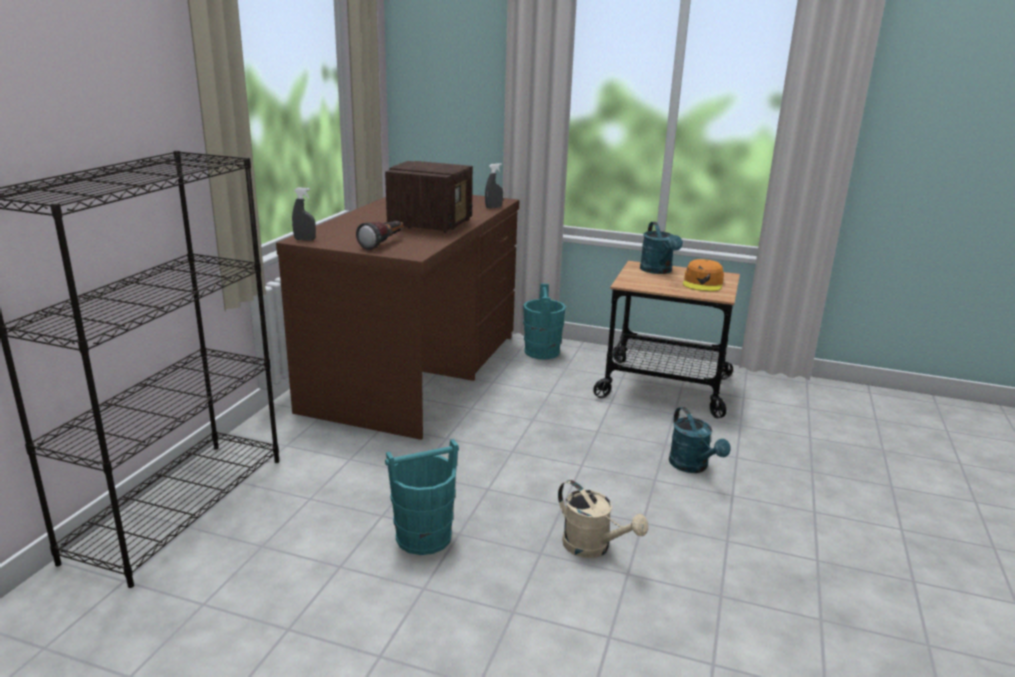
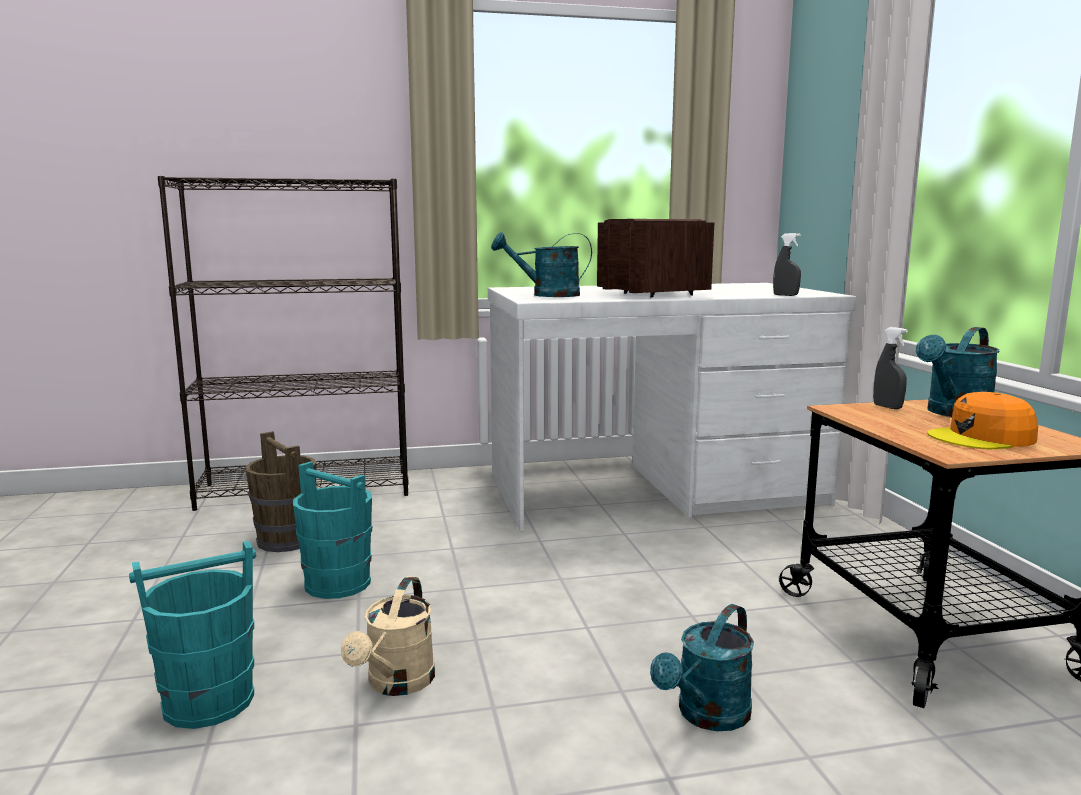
camera: 60 degrees right, 10 degrees down
brown desk [276,195,519,440] -> white desk [488,283,856,532]
grey spray bottle [292,188,316,241] -> grey spray bottle moved to [873,327,908,409]
flashlight [356,221,403,250] -> turquoise watering can [491,232,592,297]
radio [385,161,473,233] -> radio turned 105 degrees counterclockwise [597,219,714,298]
turquoise bucket [523,283,566,360] -> turquoise bucket moved to [129,540,256,729]
none -> brown bucket [245,431,317,552]

